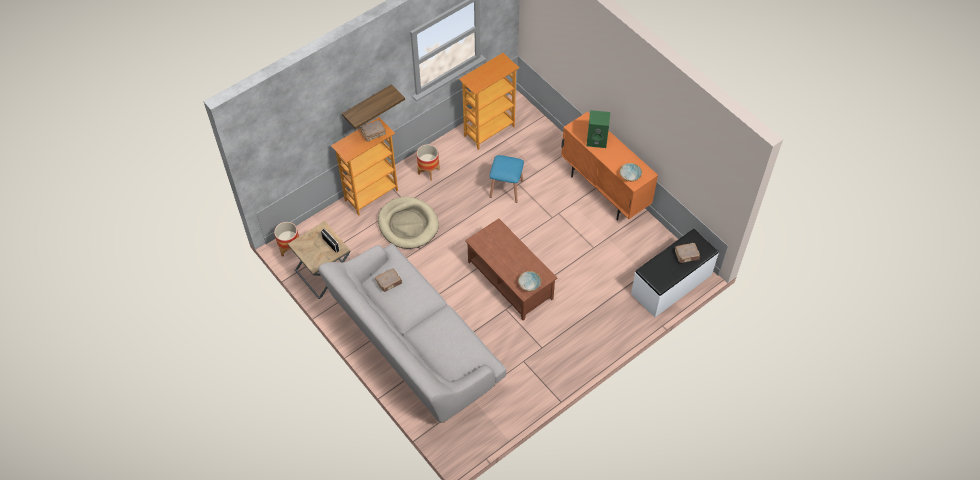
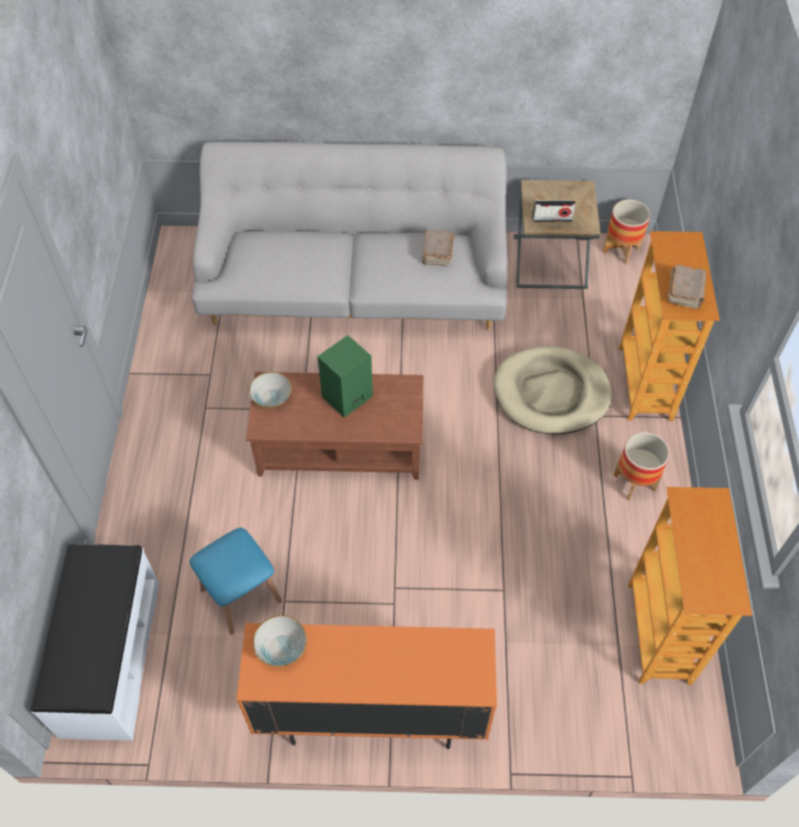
camera: 130 degrees right, 0 degrees up
shelf [342,84,405,129] -> none
blue stool [489,155,524,203] -> blue stool moved to [190,528,282,635]
green speaker [587,110,610,148] -> green speaker moved to [317,335,373,418]
brown book [675,243,700,263] -> none

